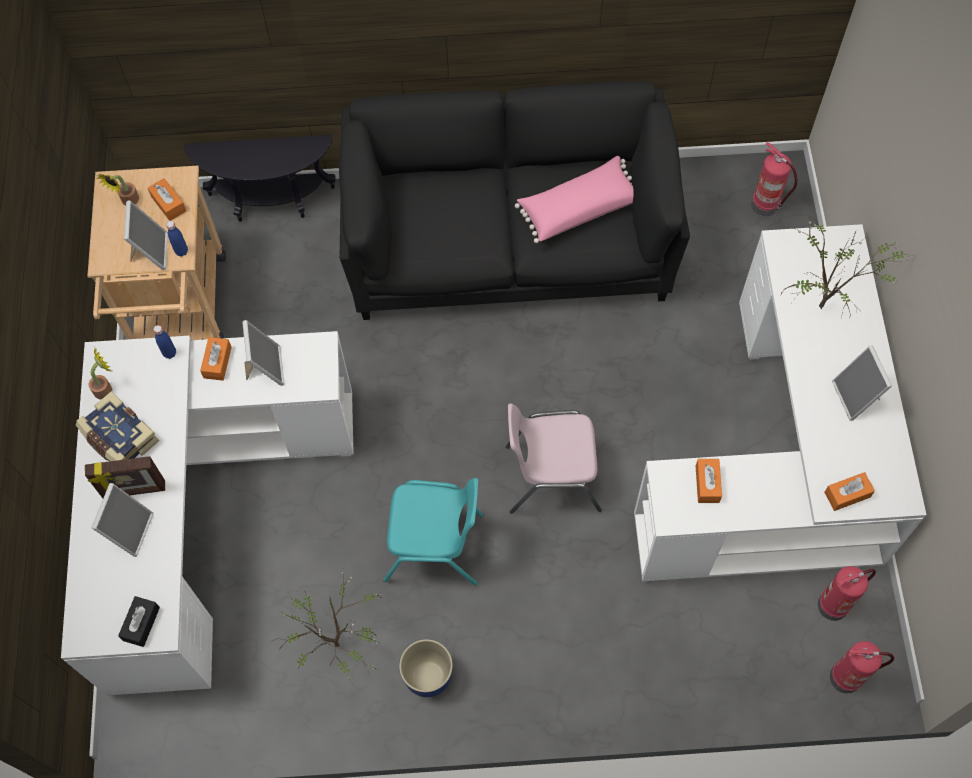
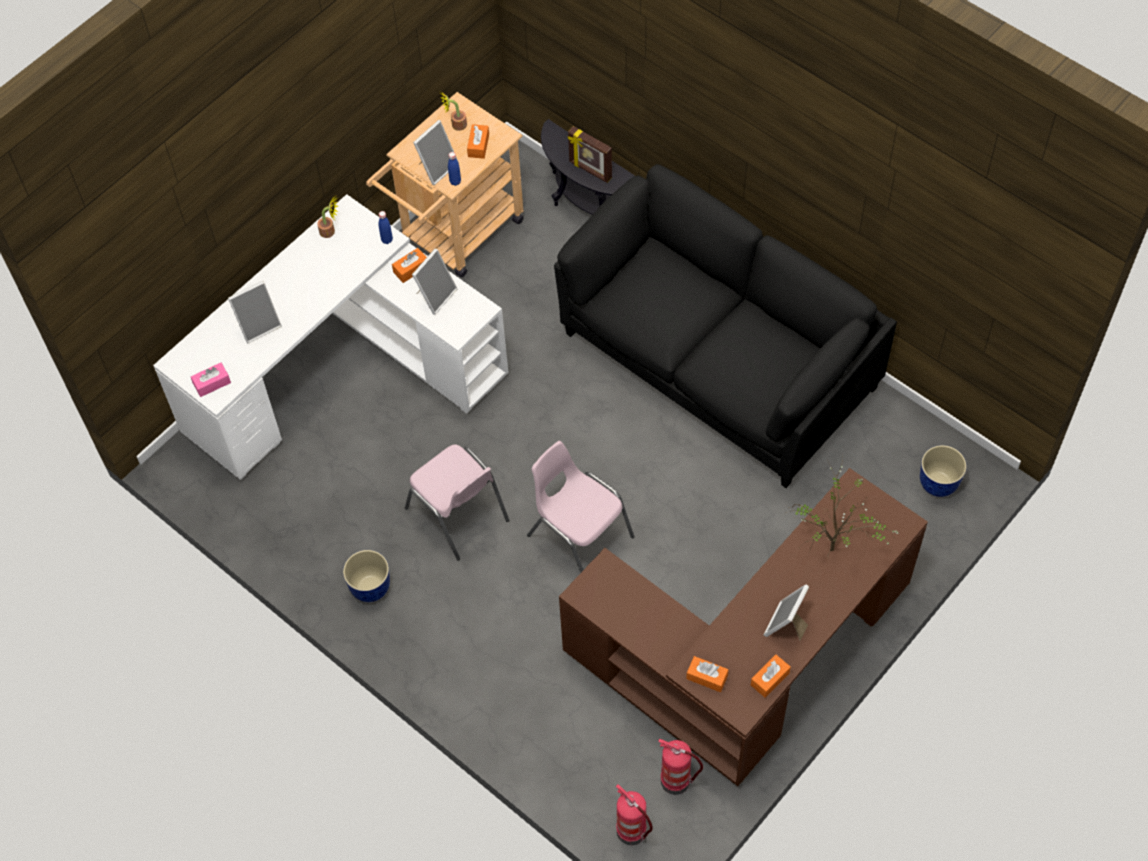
camera: 45 degrees right, 5 degrees down
book [76,391,159,462] -> none
picture frame [85,456,165,498] -> picture frame moved to [567,126,612,183]
black tissue box [118,596,160,647] -> pink tissue box [191,363,231,397]
potted plant [274,563,381,681] -> none
turquoise chair [383,478,483,586] -> pink chair [405,444,509,560]
pink pillow [515,156,634,243] -> none
white desk [634,224,927,581] -> brown desk [559,468,928,786]
orange tissue box [696,459,722,503] -> orange tissue box moved to [751,655,791,698]
fire extinguisher [751,142,797,216] -> planter [920,445,967,497]

